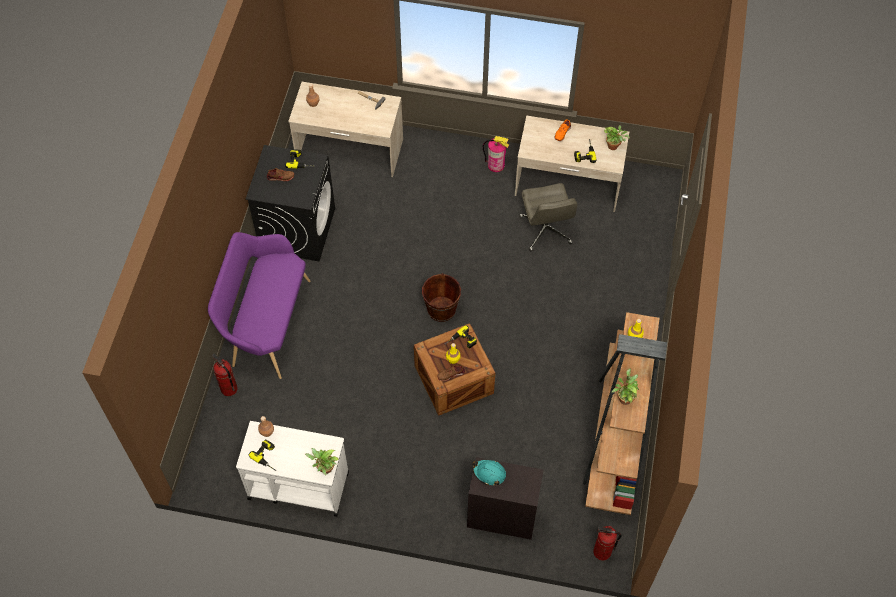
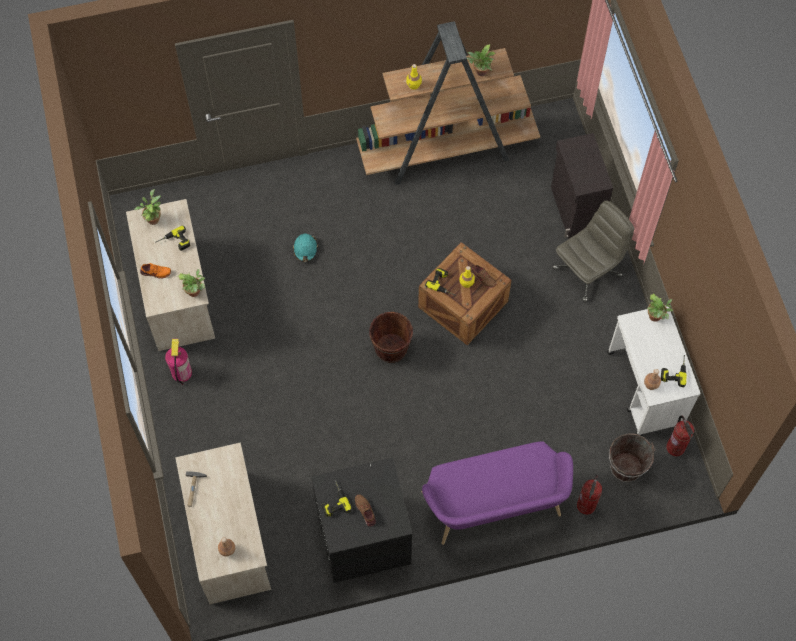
camera: 115 degrees left, 5 degrees up
turquoise hard hat [472,459,506,485] -> turquoise hard hat moved to [293,233,318,262]
grey office chair [519,183,577,251] -> grey office chair moved to [553,201,635,302]
fire extinguisher [593,526,622,560] -> fire extinguisher moved to [666,416,694,456]
none -> potted plant [178,269,205,297]
none -> brown bucket [609,433,655,482]

